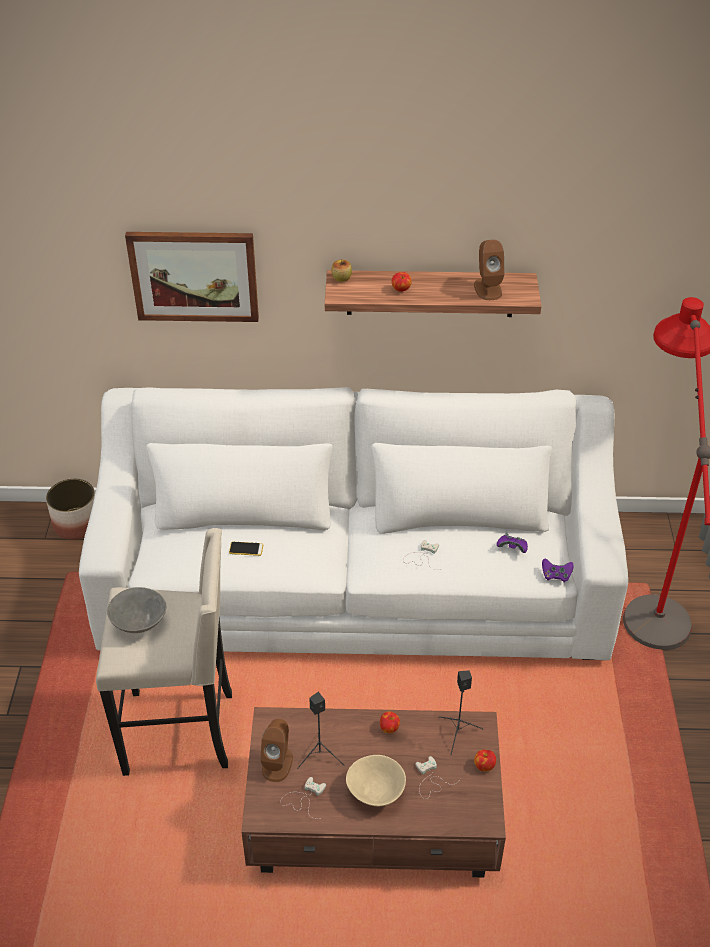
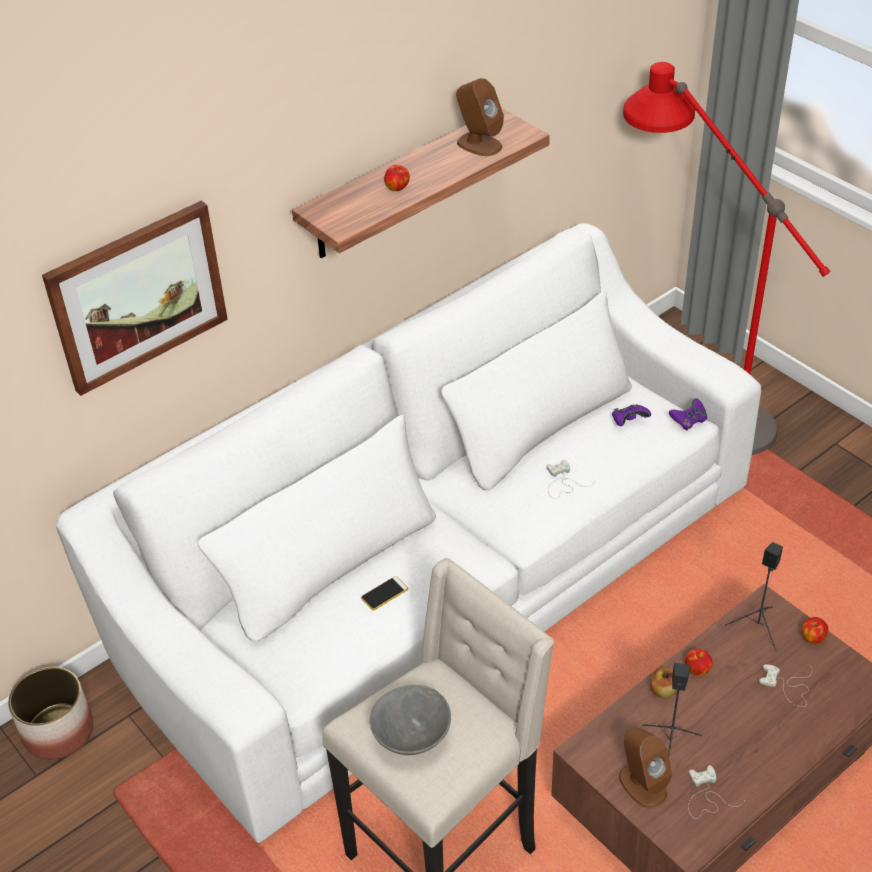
camera: 40 degrees left, 0 degrees up
apple [332,260,352,282] -> apple moved to [650,668,676,698]
beige bowl [346,755,406,806] -> none

